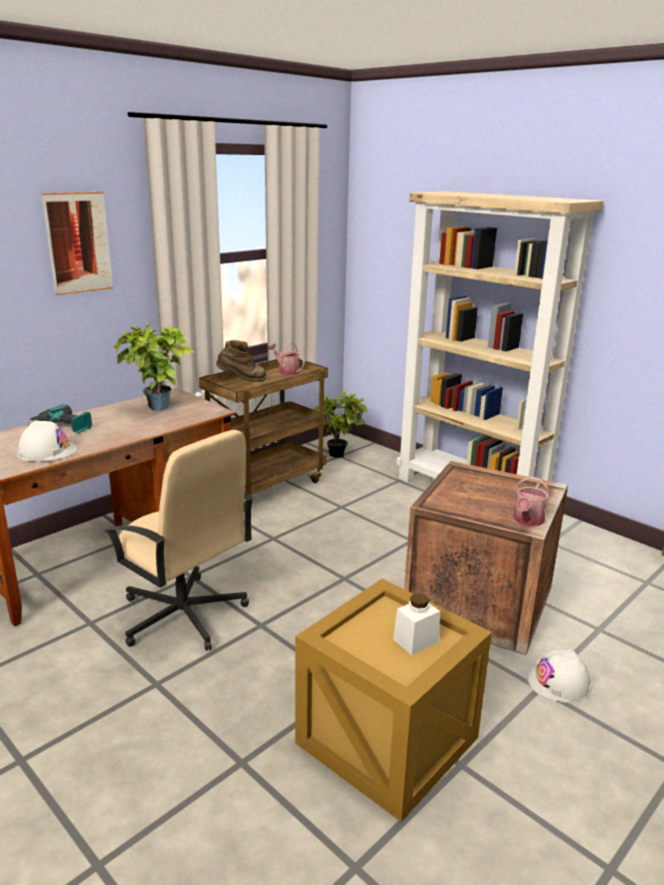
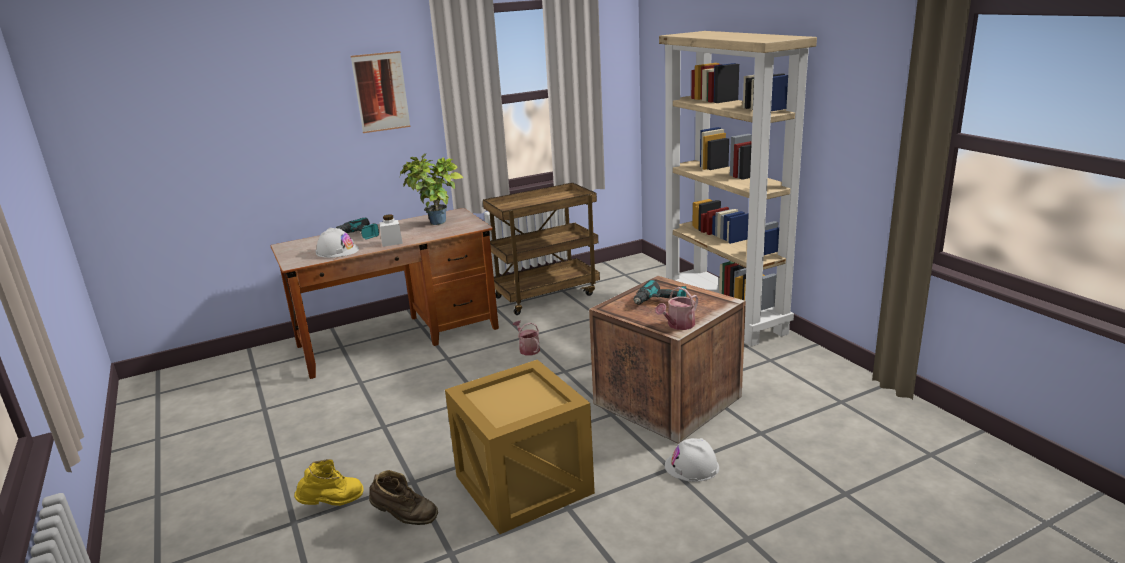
camera: 20 degrees right, 0 degrees up
beige office chair [104,430,254,650] -> none
brown boot [216,340,267,382] -> brown boot moved to [369,470,438,525]
watering can [268,342,305,375] -> watering can moved to [513,320,540,355]
potted plant [314,390,367,458] -> none
white jar [393,593,440,655] -> white jar moved to [379,215,403,247]
none -> yellow boot [294,459,364,506]
none -> power drill [633,280,686,305]

